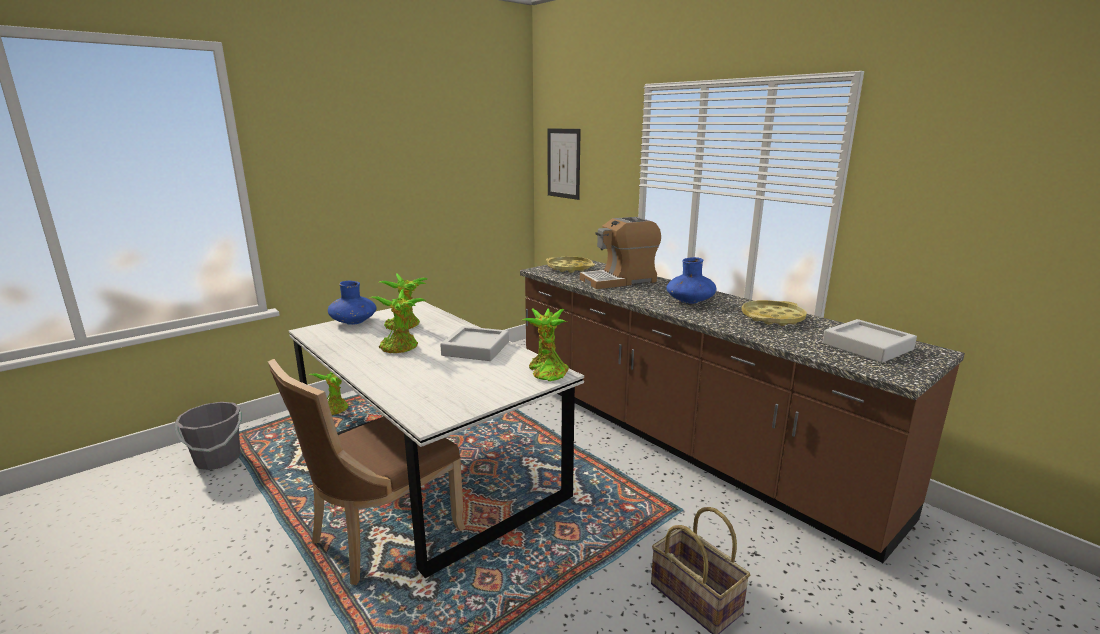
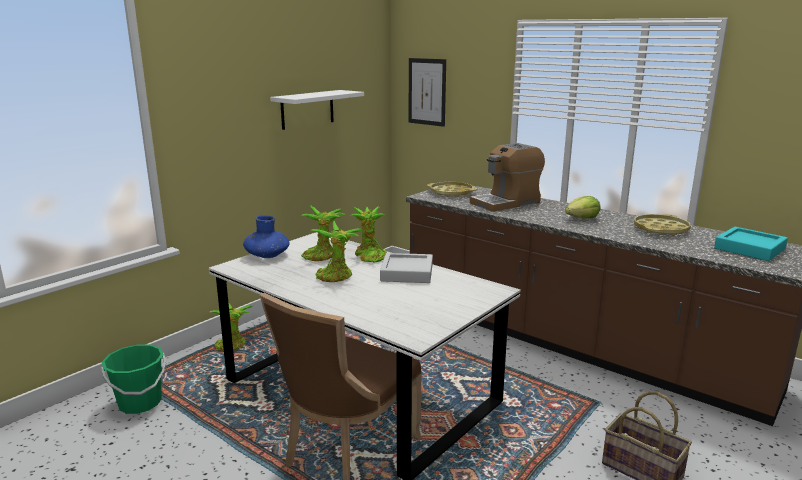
camera: 10 degrees left, 0 degrees up
grey bucket [175,402,242,470] -> green bucket [101,345,166,414]
potted plant [523,308,569,381] -> potted plant moved to [350,206,387,263]
blue vase [666,257,717,304] -> lettuce [565,196,600,219]
grey tray [822,319,917,363] -> turquoise tray [714,227,788,261]
none -> white shelf [270,90,364,130]

